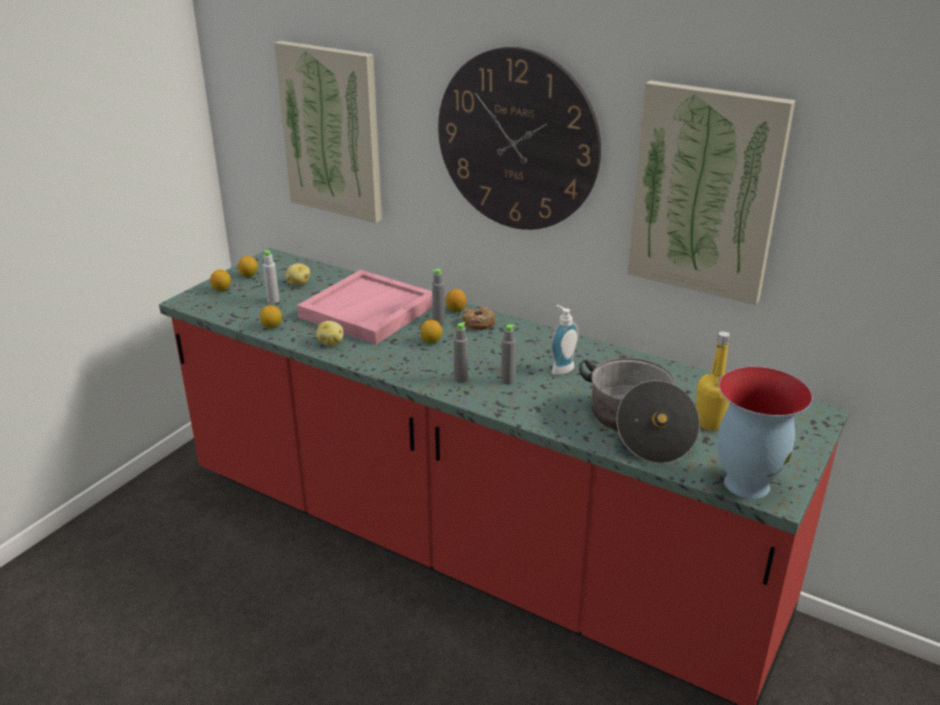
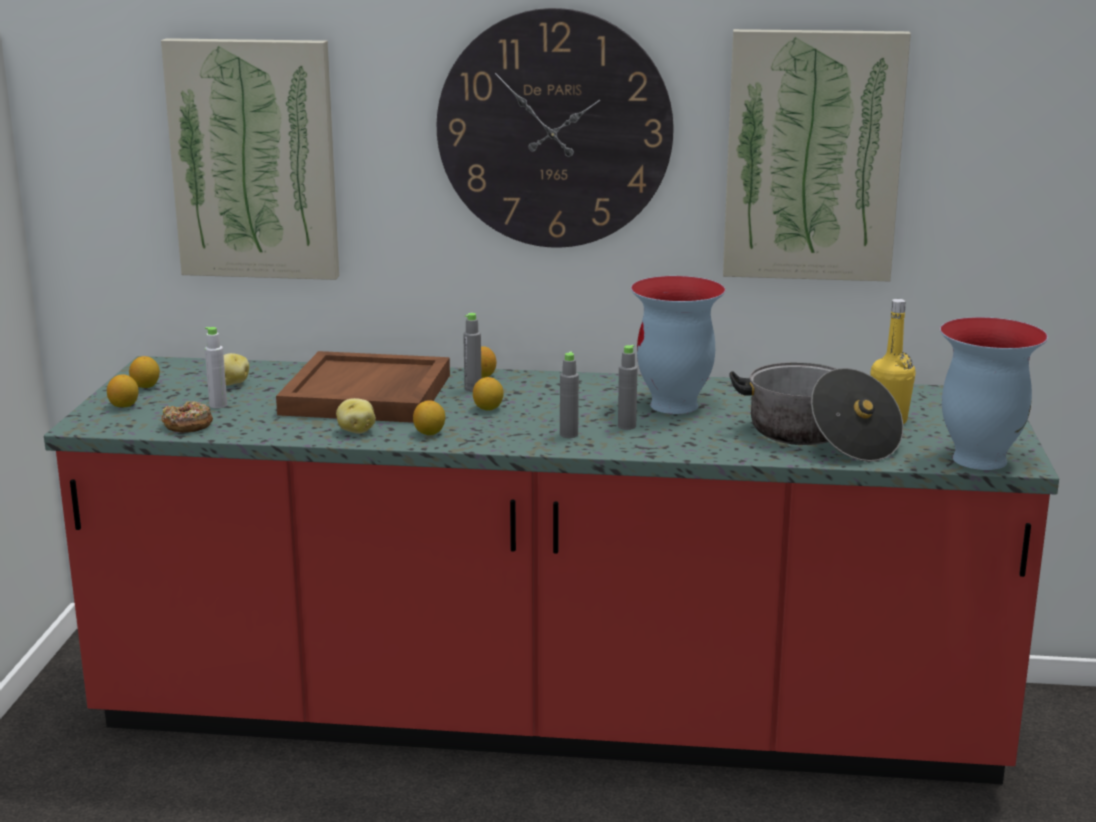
camera: 25 degrees left, 10 degrees down
lemon [260,305,282,329] -> lemon moved to [413,400,445,435]
pink tray [297,270,432,345] -> brown tray [276,351,450,423]
donut [462,306,495,330] -> donut moved to [162,401,213,433]
soap dispenser [551,305,579,375] -> vase [631,276,725,414]

